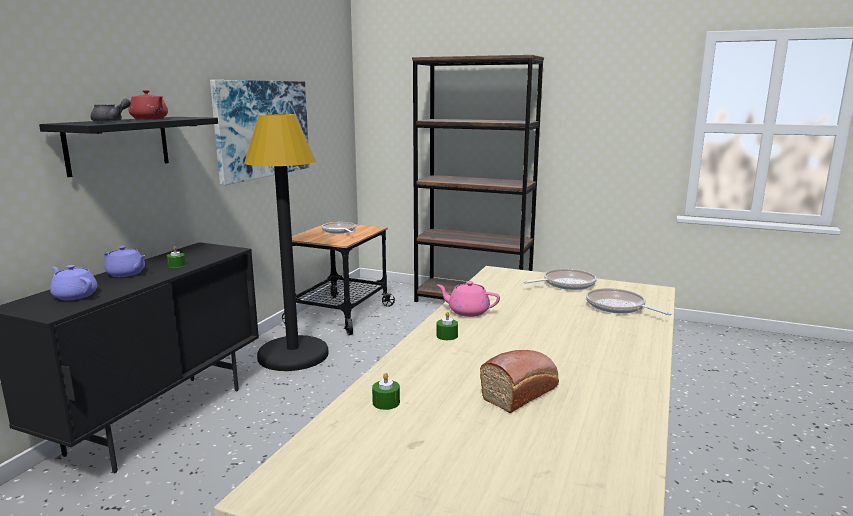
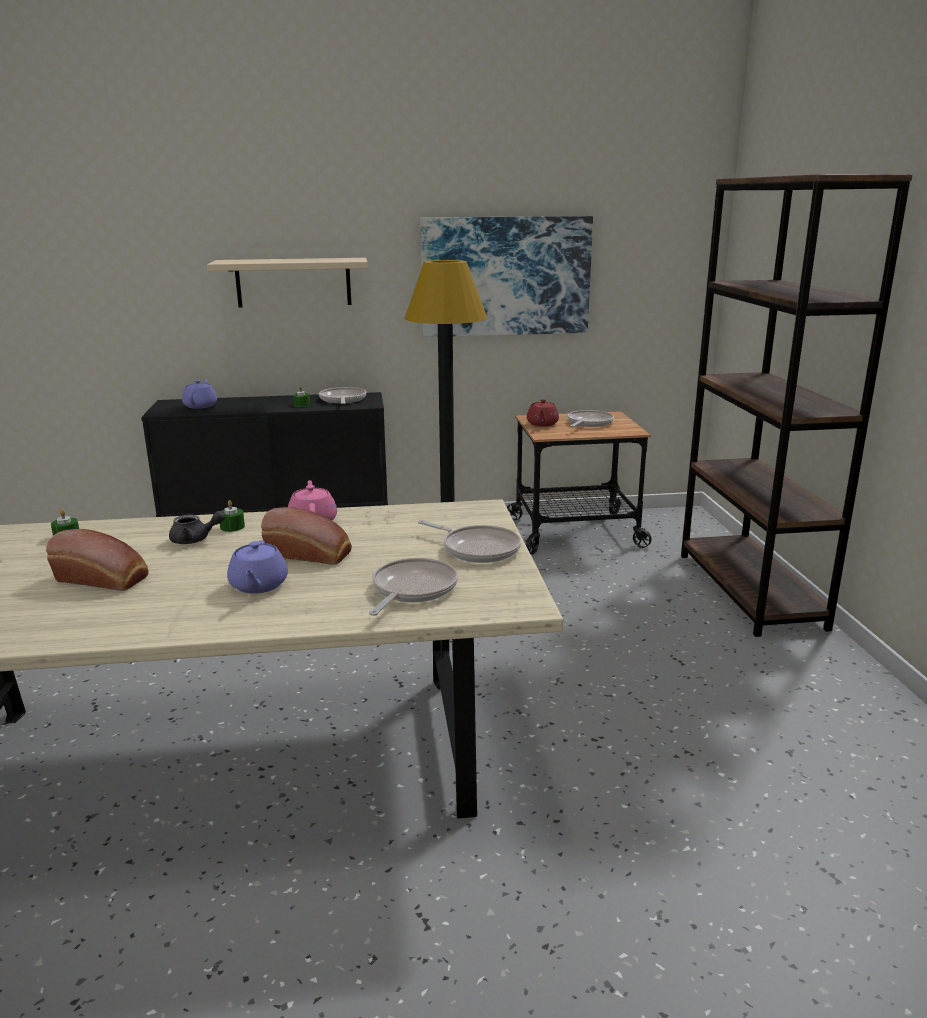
camera: 60 degrees right, 5 degrees up
black shelf [39,117,218,177] -> beige shelf [207,258,368,308]
grey teapot [90,99,131,122] -> grey teapot moved to [169,511,225,544]
purple teapot [104,246,146,277] -> purple teapot moved to [227,540,288,594]
red teapot [129,90,168,119] -> red teapot moved to [527,399,559,427]
none -> bread [261,507,352,565]
none -> frying pan [319,387,366,404]

